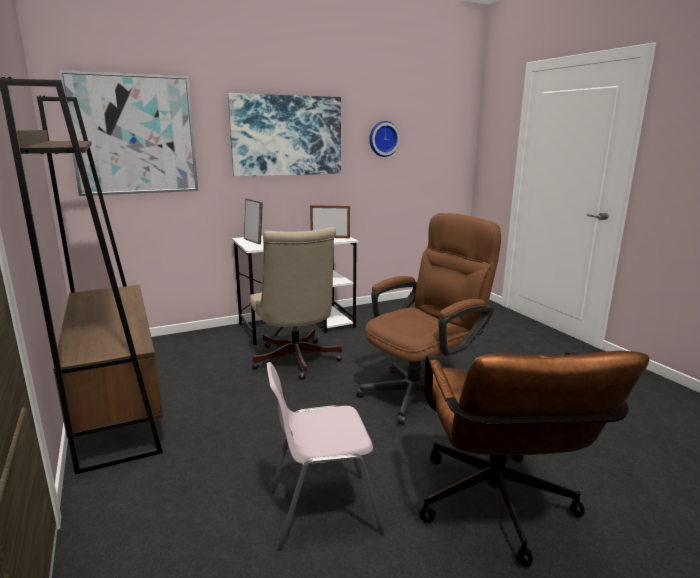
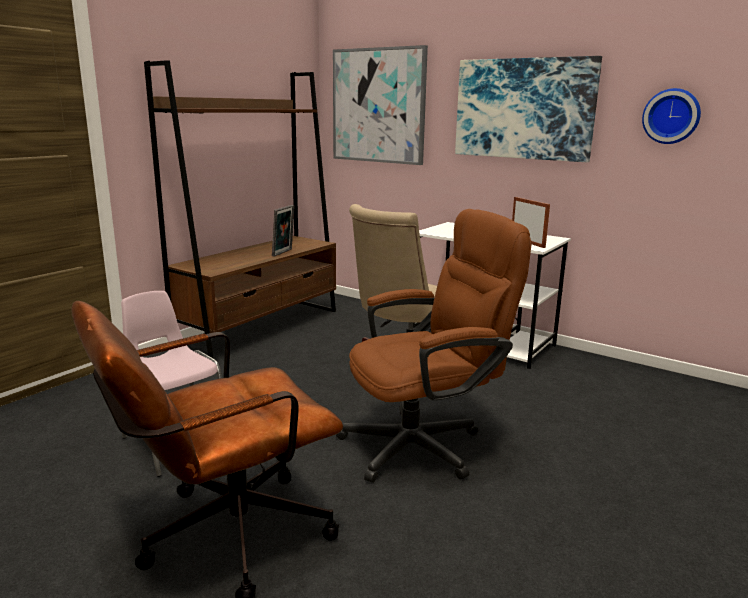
camera: 60 degrees right, 0 degrees up
picture frame [244,199,263,244] -> picture frame moved to [272,205,295,257]
brown office chair [357,213,501,425] -> brown office chair turned 45 degrees counterclockwise [336,209,531,483]

